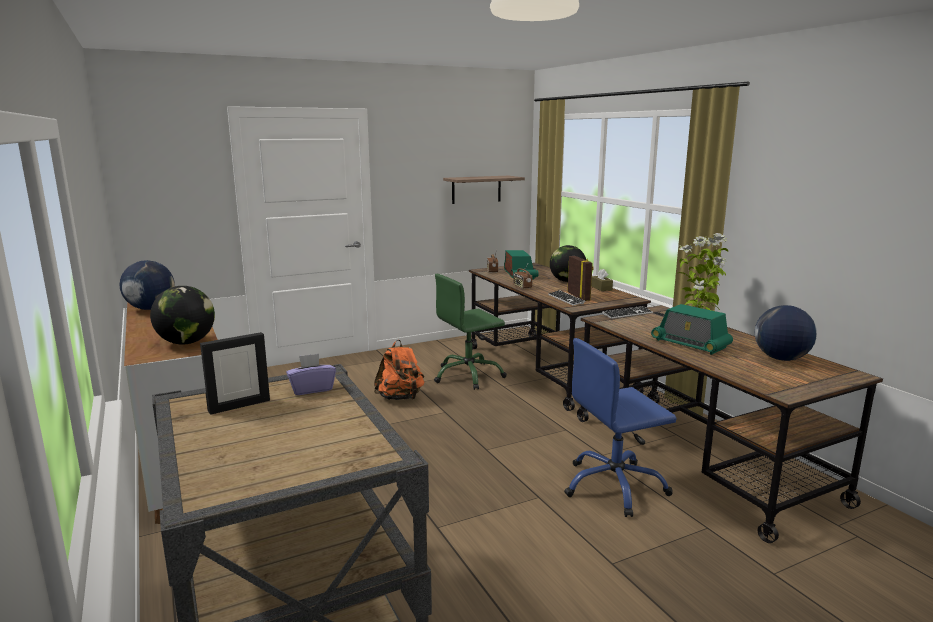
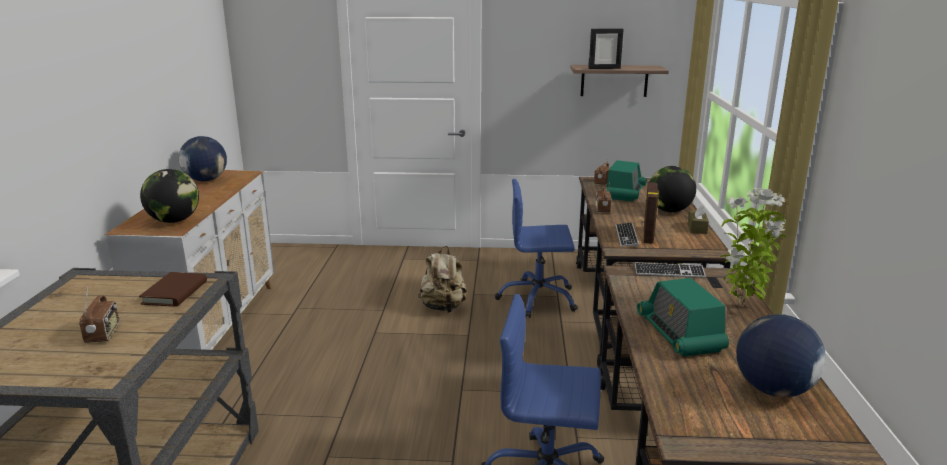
camera: 30 degrees right, 5 degrees up
picture frame [200,332,270,415] -> picture frame moved to [588,28,624,69]
purple tissue box [286,354,336,395] -> brown book [139,272,207,307]
orange backpack [374,340,424,400] -> beige backpack [418,246,467,313]
green office chair [434,274,507,390] -> blue office chair [495,179,578,318]
none -> radio [79,285,119,343]

